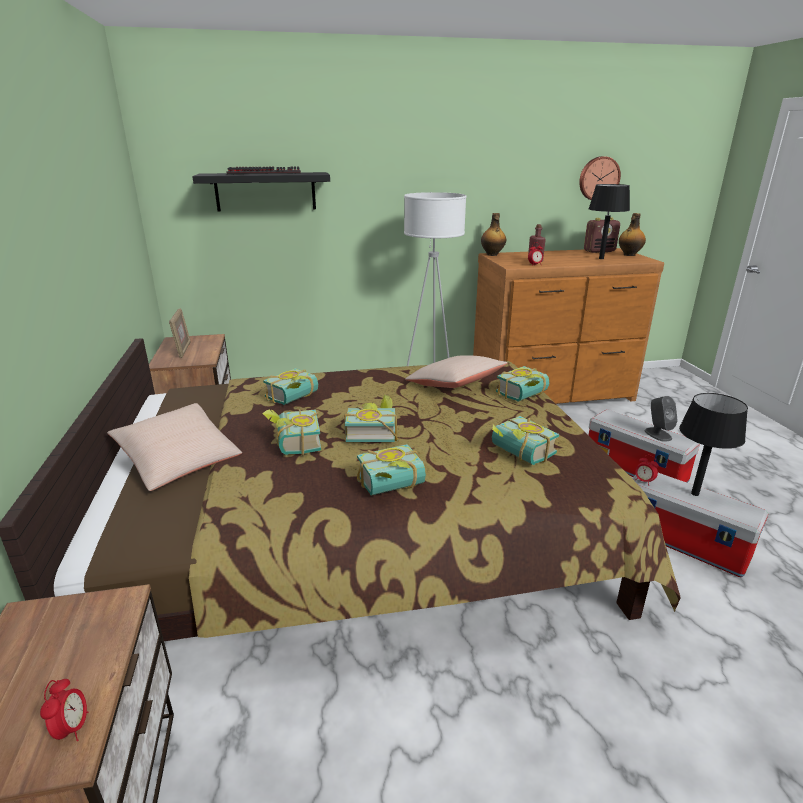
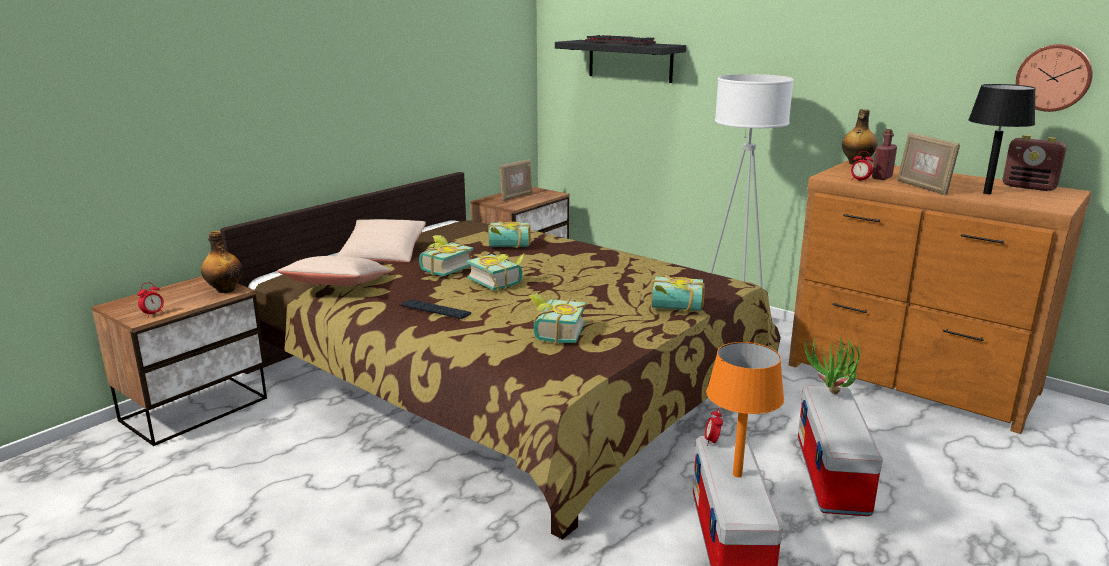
camera: 50 degrees right, 5 degrees down
book [357,444,426,496] -> keyboard [399,299,472,319]
beige pillow [405,355,507,388] -> beige pillow moved to [277,256,391,286]
bottle [619,213,646,256] -> bottle moved to [201,231,242,293]
grey speaker [644,396,678,442] -> none
black table lamp [679,393,748,496] -> orange table lamp [706,342,784,477]
none -> potted plant [804,338,860,394]
none -> picture frame [897,132,960,195]

